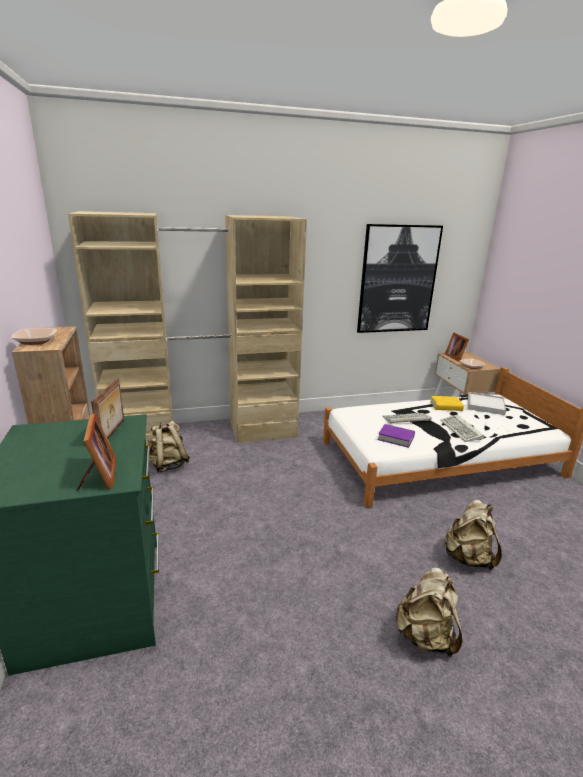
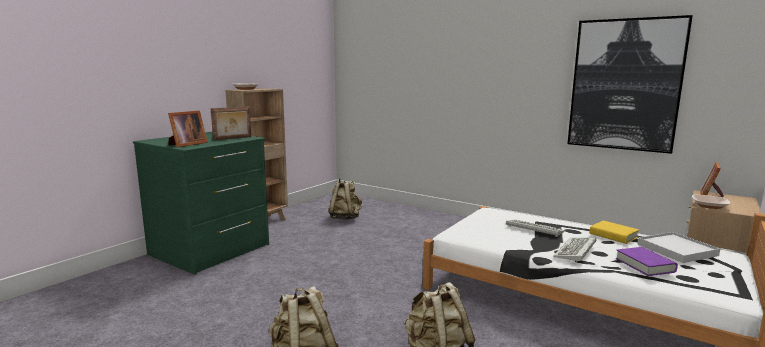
camera: 50 degrees right, 10 degrees down
beige wardrobe [68,211,307,443] -> none
purple book [378,424,415,448] -> purple book moved to [615,247,678,276]

